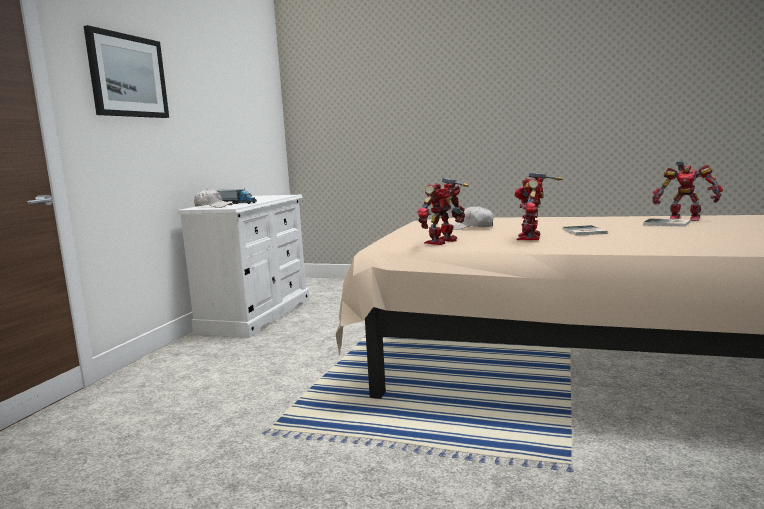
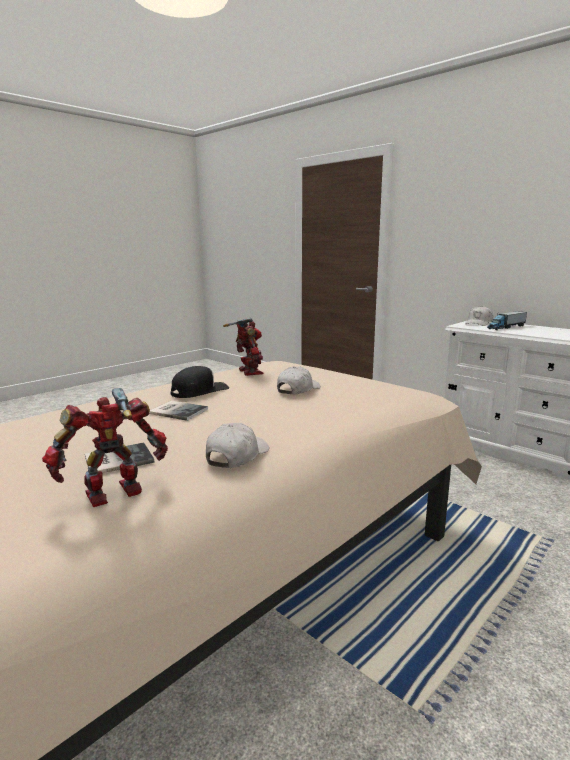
camera: 115 degrees right, 5 degrees up
picture [84,25,169,118] -> none
toy robot [514,172,563,240] -> black cap [171,366,229,398]
none -> white cap [206,423,269,468]

